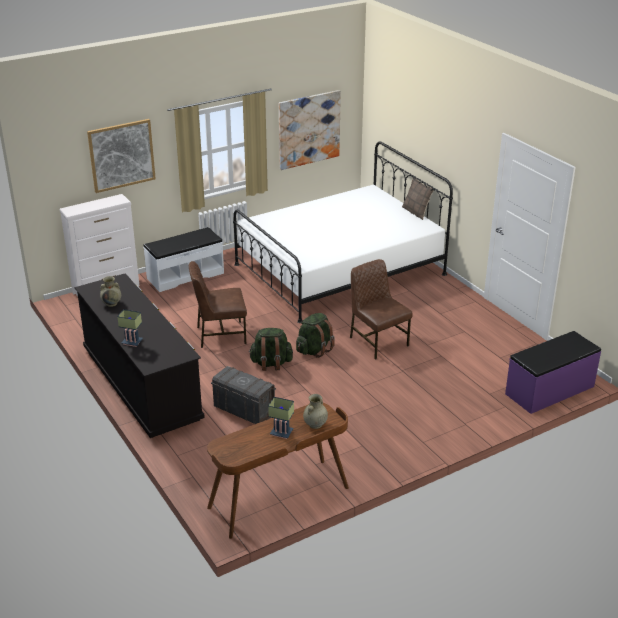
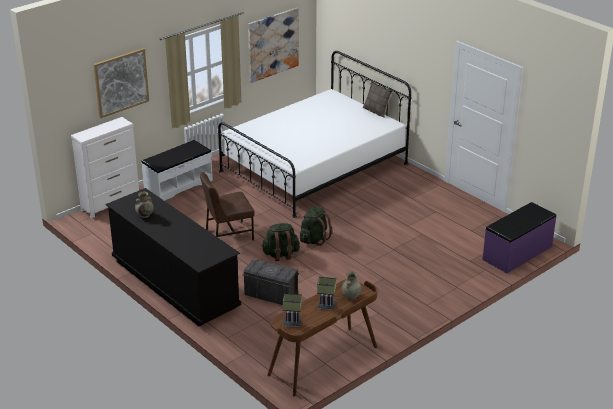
camera: 10 degrees left, 0 degrees up
table lamp [117,309,143,347] -> table lamp moved to [283,293,302,327]
brown chair [350,259,412,360] -> none

